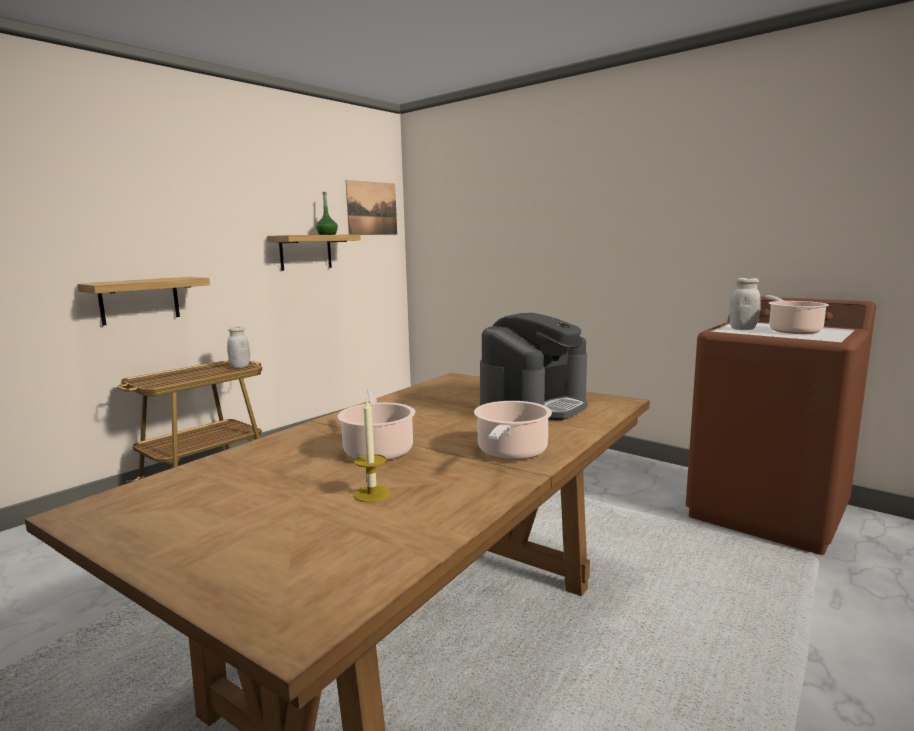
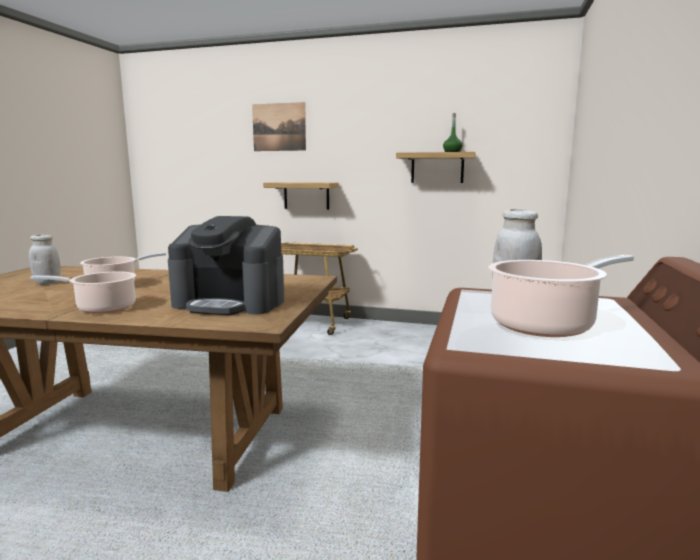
camera: 65 degrees right, 0 degrees up
white jar [227,326,250,368] -> white jar moved to [29,235,61,284]
picture [346,180,397,235] -> picture moved to [252,102,306,151]
candle [354,400,391,502] -> none

